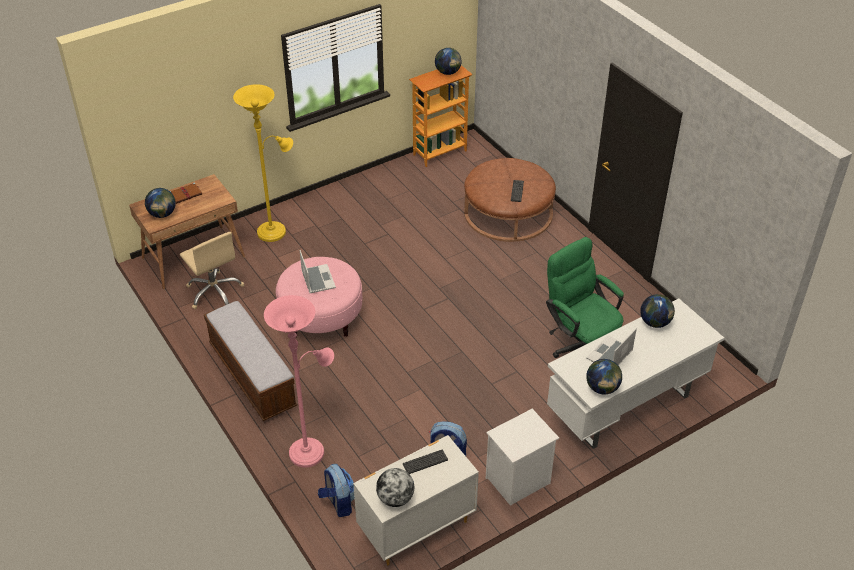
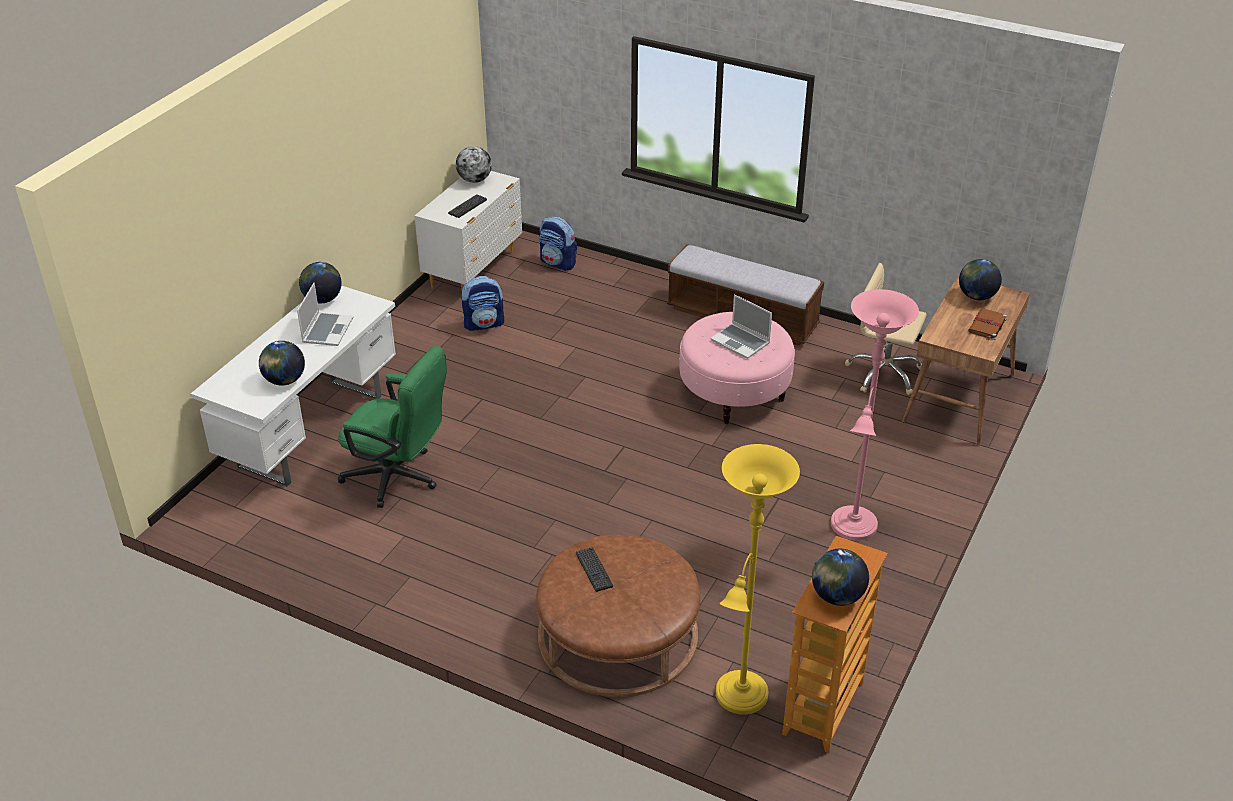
camera: 150 degrees right, 5 degrees down
yellow floor lamp [233,84,293,242] -> yellow floor lamp moved to [716,444,800,714]
pink floor lamp [264,295,334,468] -> pink floor lamp moved to [831,289,919,541]
white nightstand [486,409,559,506] -> none

